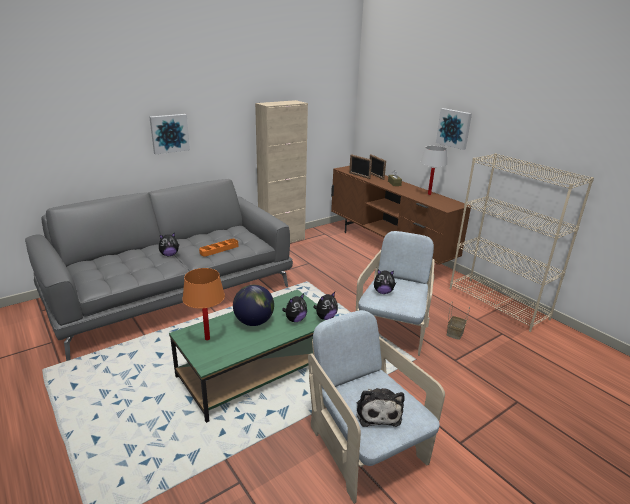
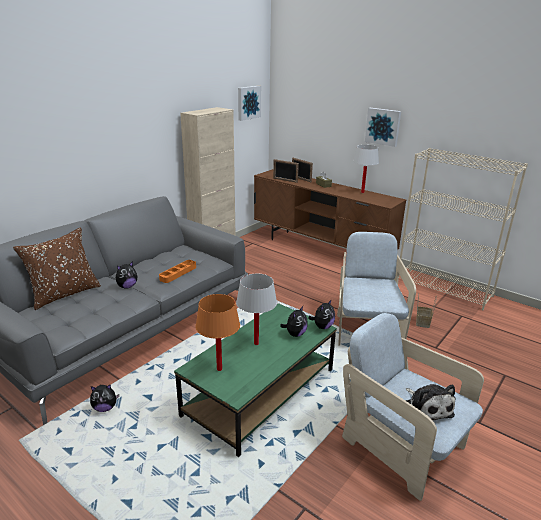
camera: 15 degrees left, 0 degrees up
picture [149,114,190,155] -> picture moved to [238,86,261,121]
globe [233,285,274,326] -> white table lamp [236,274,277,345]
plush toy [374,270,396,294] -> plush toy moved to [90,385,119,412]
none -> brown pillow [13,227,101,310]

